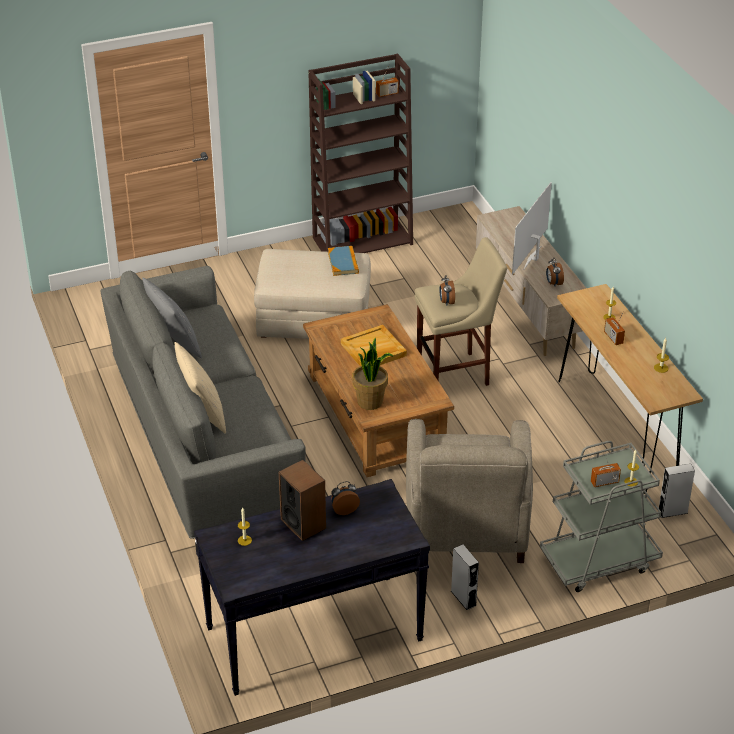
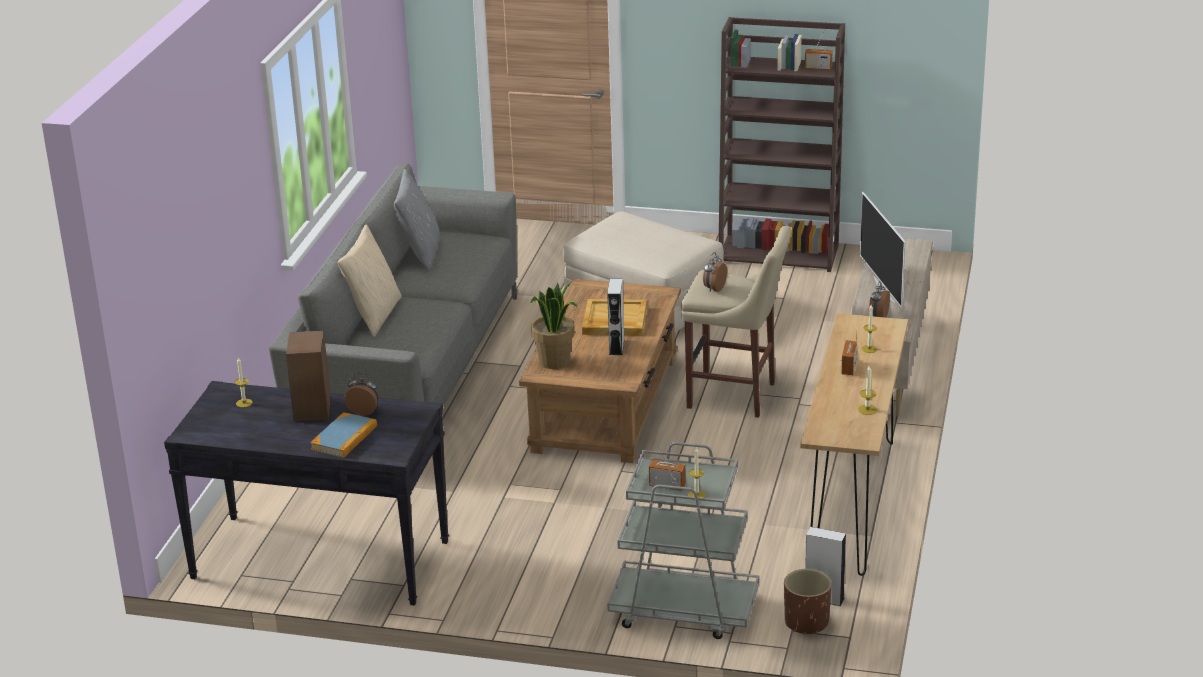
camera: 35 degrees right, 10 degrees down
book [328,246,359,276] -> book moved to [310,412,377,458]
beige armchair [406,419,533,563] -> none
grey speaker [451,544,479,610] -> grey speaker moved to [607,278,624,356]
television [512,182,552,274] -> television turned 75 degrees counterclockwise [860,192,906,308]
none -> brown planter [784,569,832,636]

